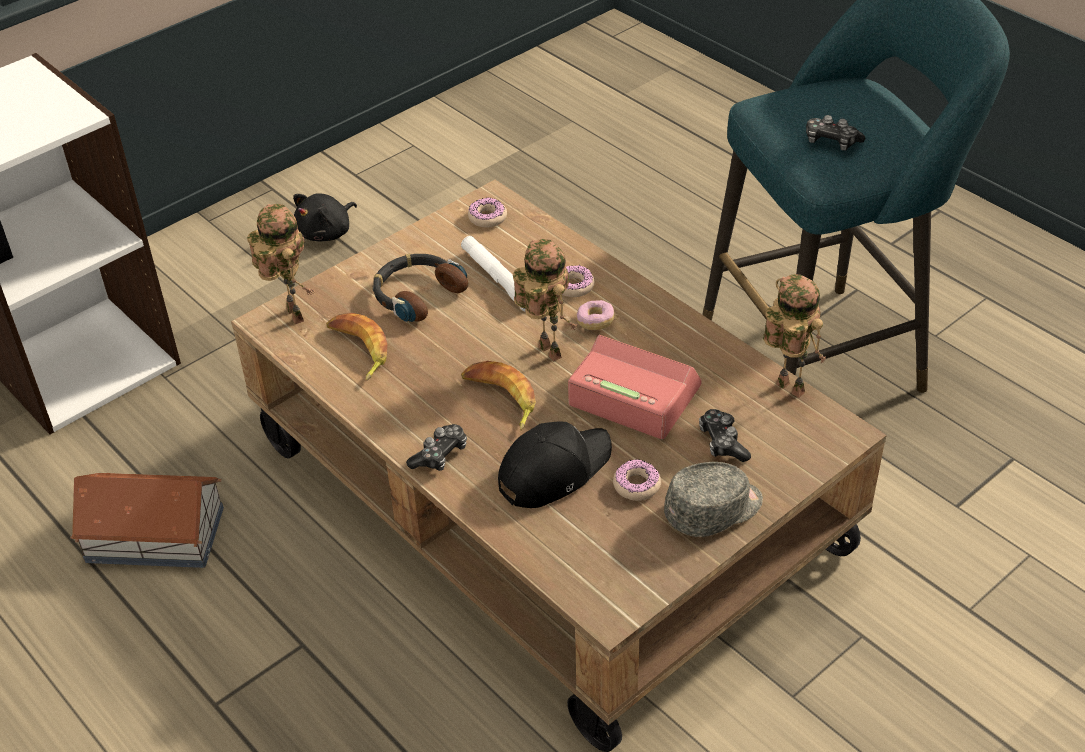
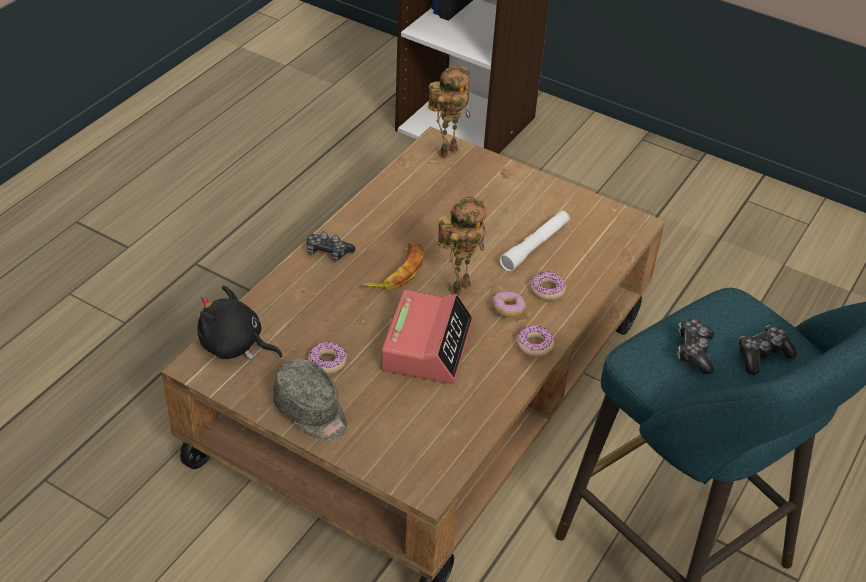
camera: 70 degrees right, 0 degrees up
toy house [71,473,224,568] -> none
black plush toy [293,193,357,241] -> black plush toy moved to [197,285,282,360]
banana [326,313,387,381] -> none
headphones [373,254,468,322] -> none
donut [468,198,507,227] -> donut moved to [516,325,554,357]
black cap [498,421,612,508] -> none
game controller [699,409,751,462] -> game controller moved to [739,325,797,375]
toy robot [763,274,826,398] -> none

